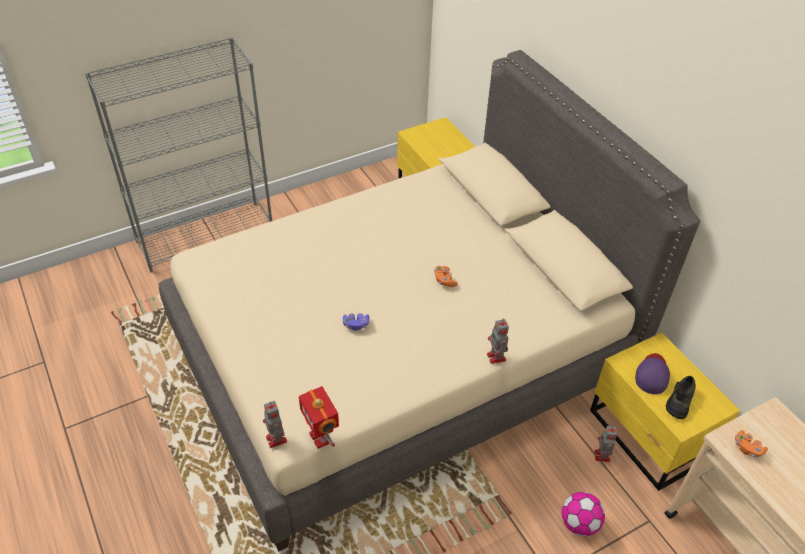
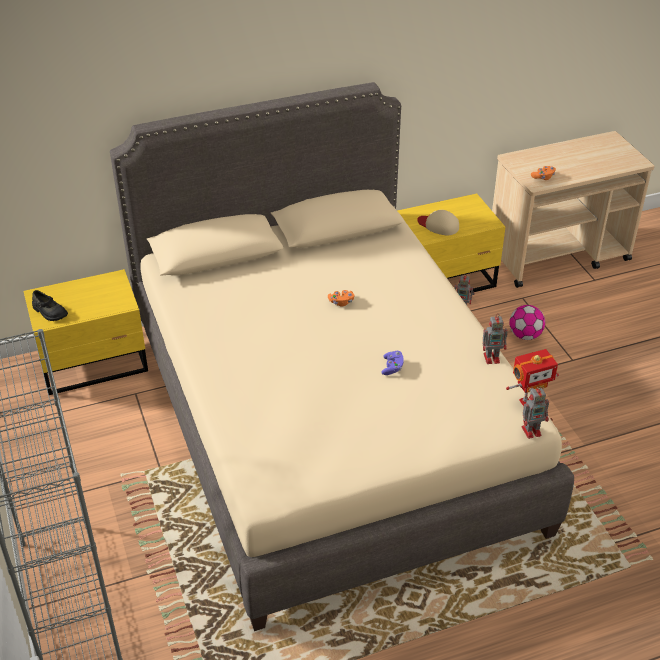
camera: 80 degrees left, 5 degrees down
toy robot [487,318,509,364] -> toy robot moved to [483,314,508,364]
purple cap [635,353,670,394] -> beige cap [417,210,459,235]
black shoe [666,376,696,419] -> black shoe moved to [32,290,68,321]

